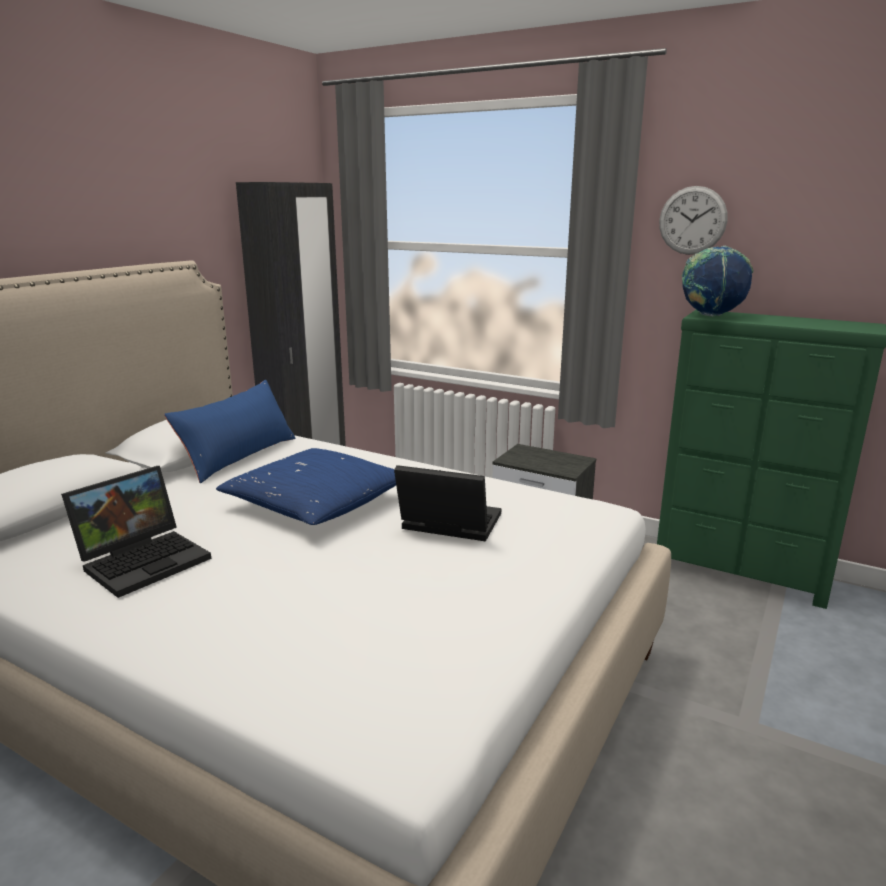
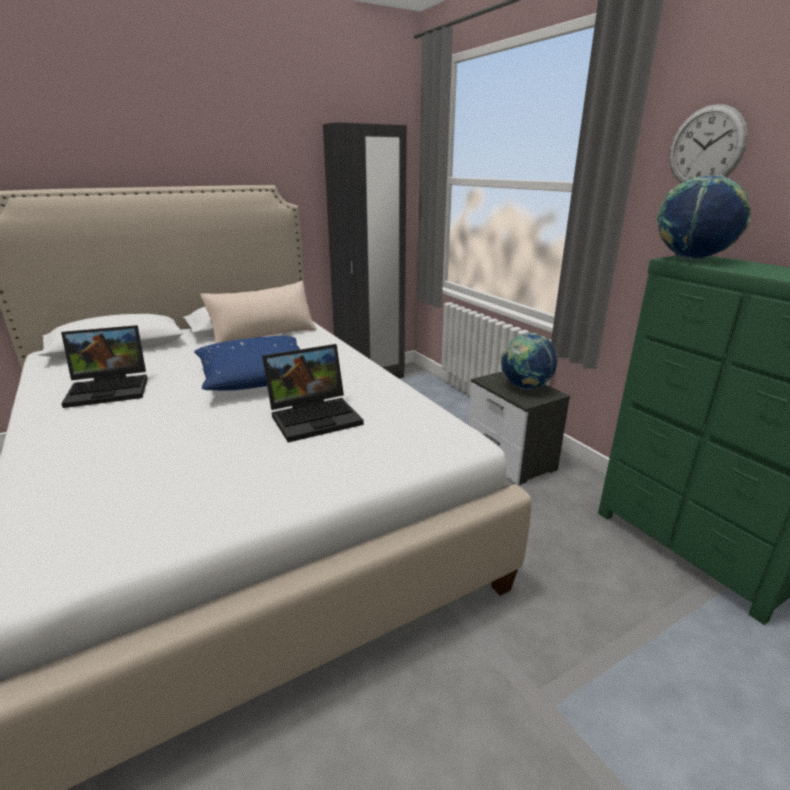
camera: 30 degrees right, 5 degrees up
blue pillow [164,380,296,483] -> beige pillow [200,281,317,344]
laptop [394,465,501,541] -> laptop turned 105 degrees clockwise [262,344,364,442]
none -> globe [500,333,557,390]

